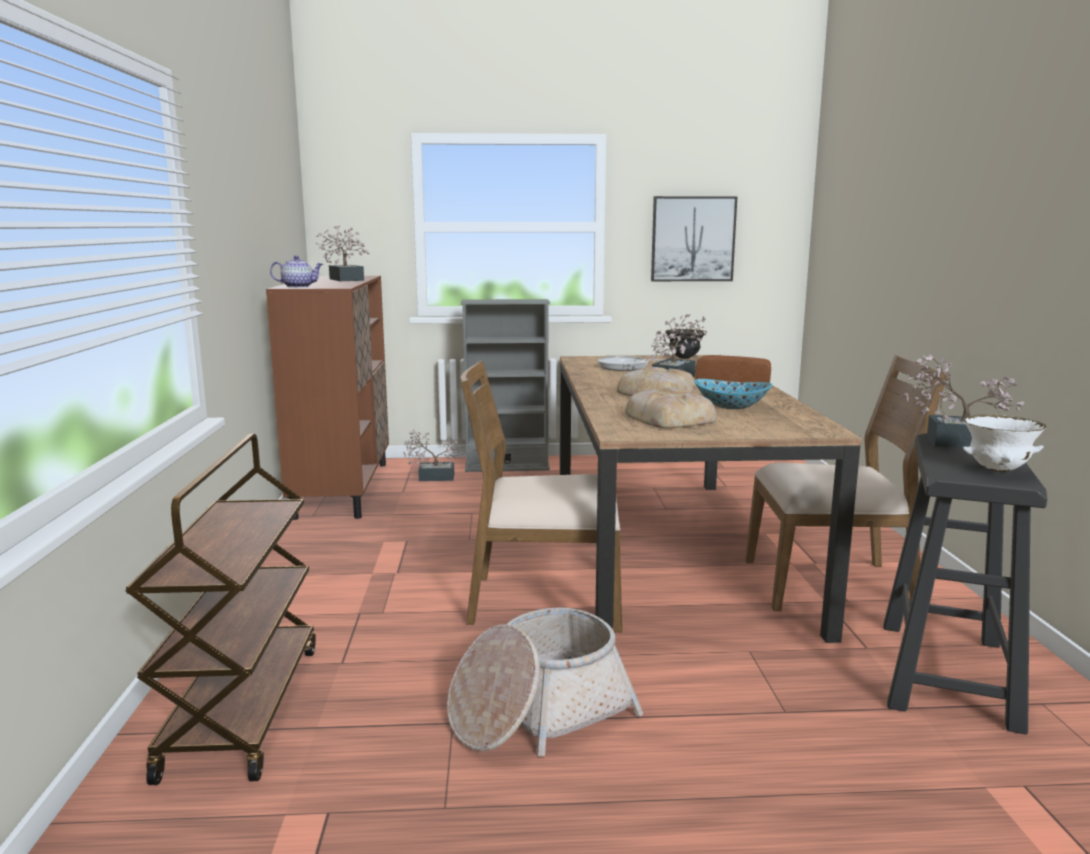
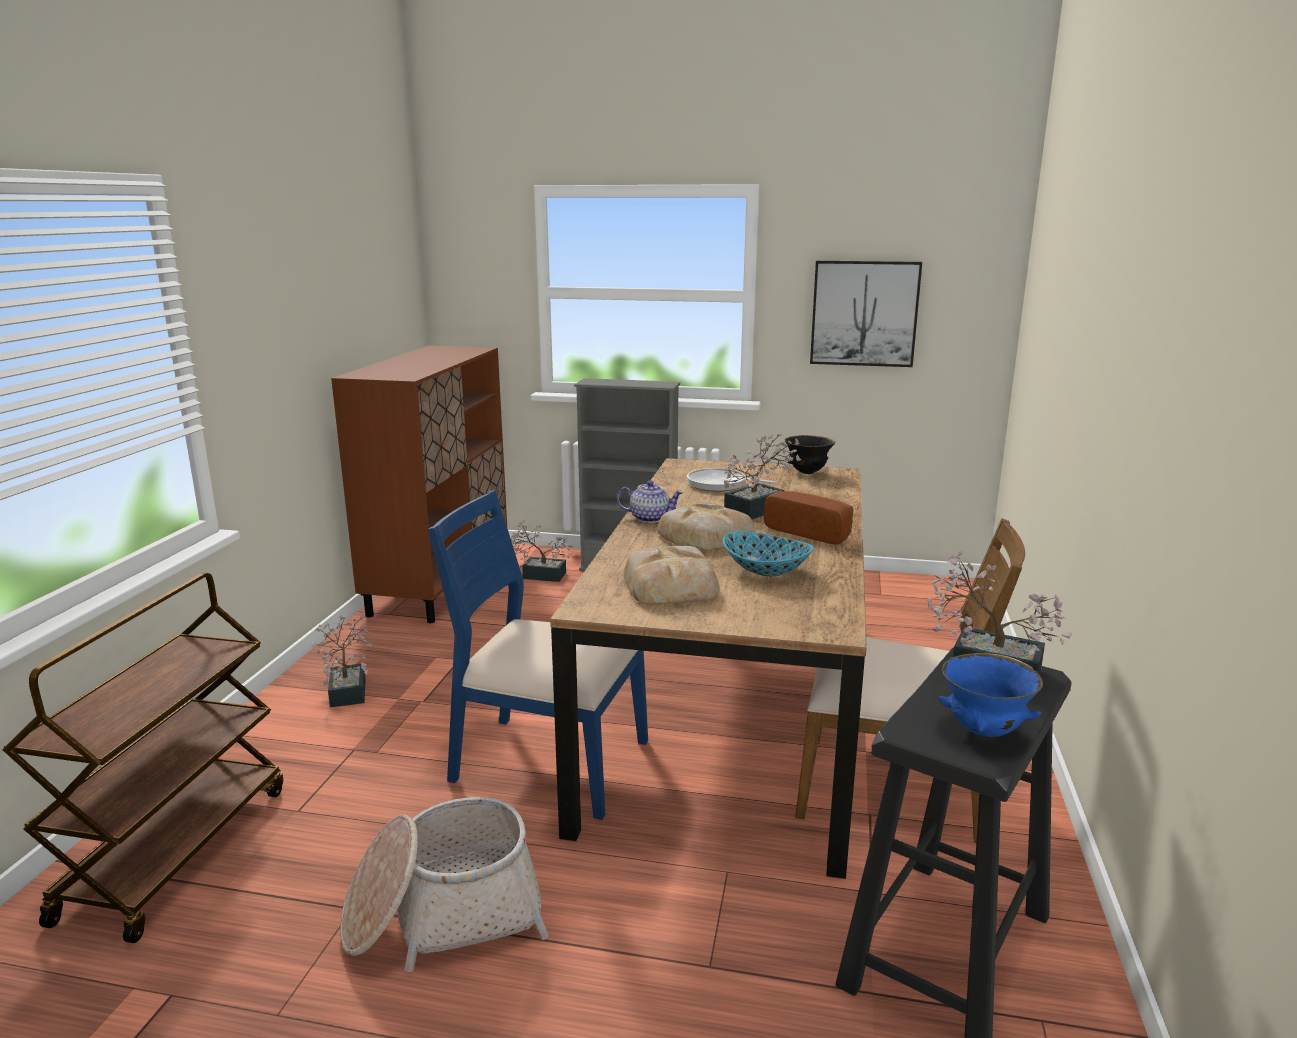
camera: 15 degrees right, 5 degrees up
teapot [270,256,323,288] -> teapot moved to [617,480,683,523]
potted plant [316,225,370,281] -> potted plant moved to [311,615,372,707]
brown chair [461,360,622,632] -> blue chair [428,490,648,820]
white bowl [963,414,1046,472] -> blue bowl [939,653,1043,737]

